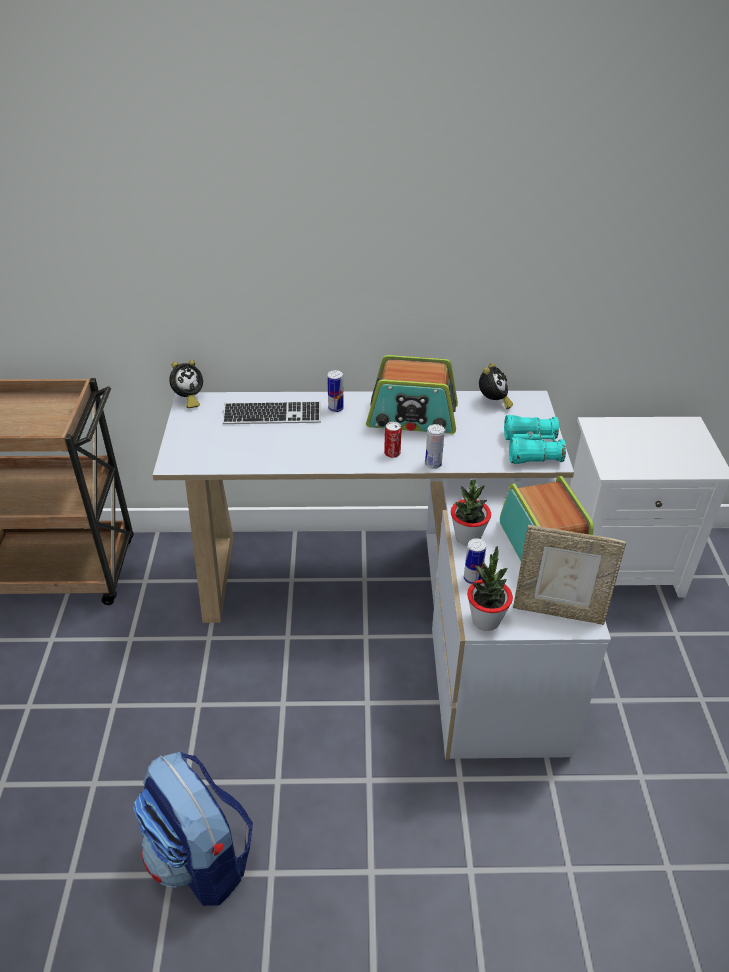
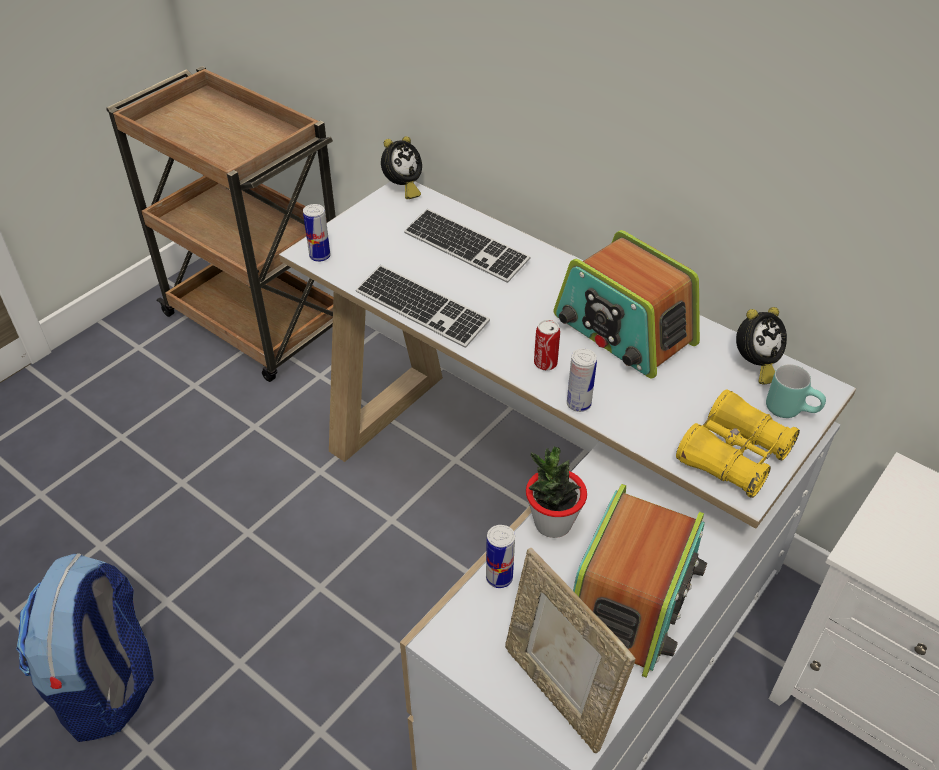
camera: 40 degrees right, 5 degrees up
alarm clock [169,360,203,408] -> alarm clock turned 45 degrees counterclockwise [381,136,422,199]
can [327,370,344,412] -> can moved to [303,204,331,262]
potted plant [467,546,513,631] -> none
turquoise binoculars [504,415,566,464] -> yellow binoculars [676,389,800,498]
none -> keyboard [356,265,490,348]
none -> turquoise mug [766,364,826,418]

